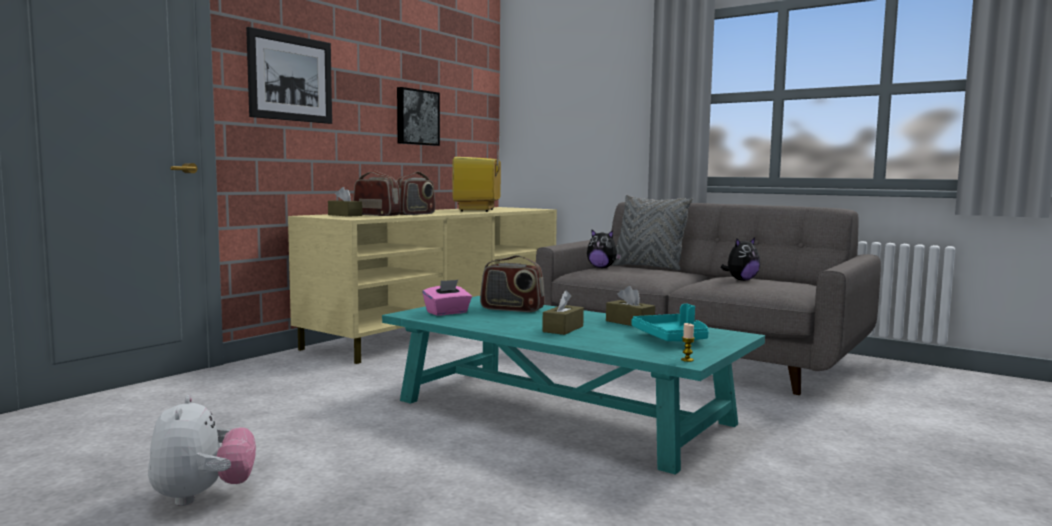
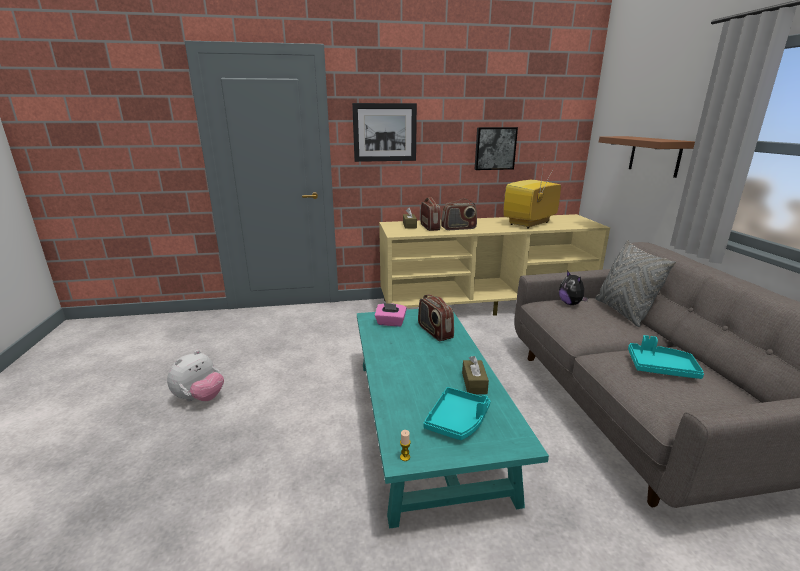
camera: 45 degrees right, 15 degrees up
brown tissue box [542,290,584,335] -> none
plush toy [720,238,760,281] -> turquoise tray [628,335,704,379]
none -> brown shelf [599,136,695,178]

